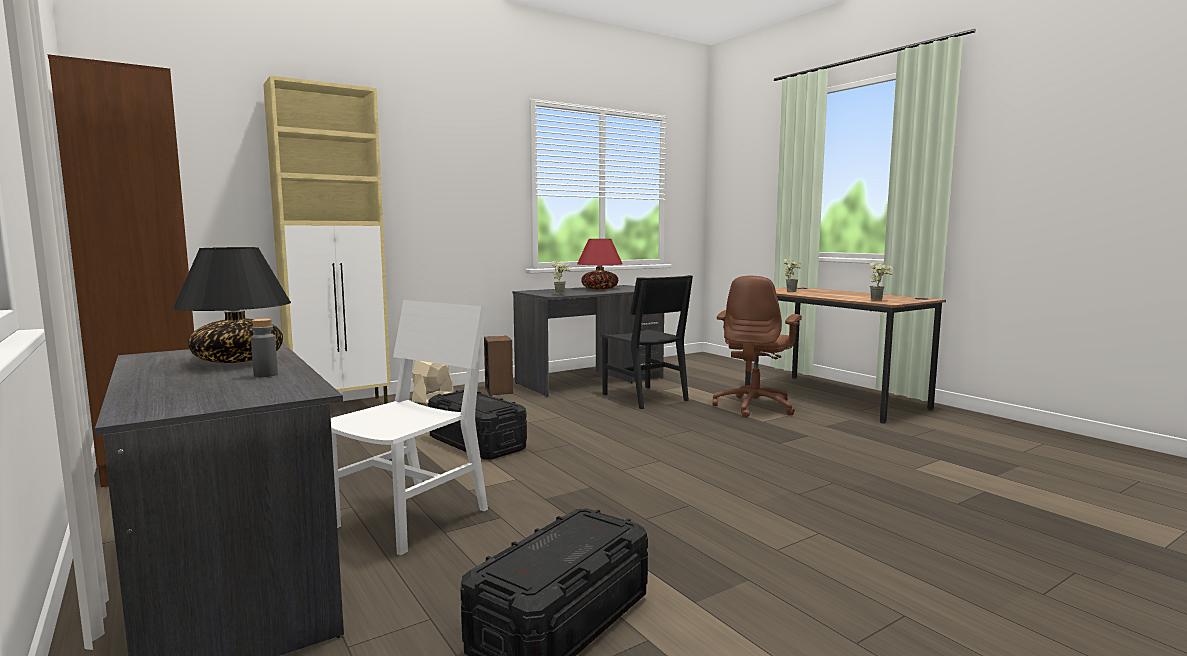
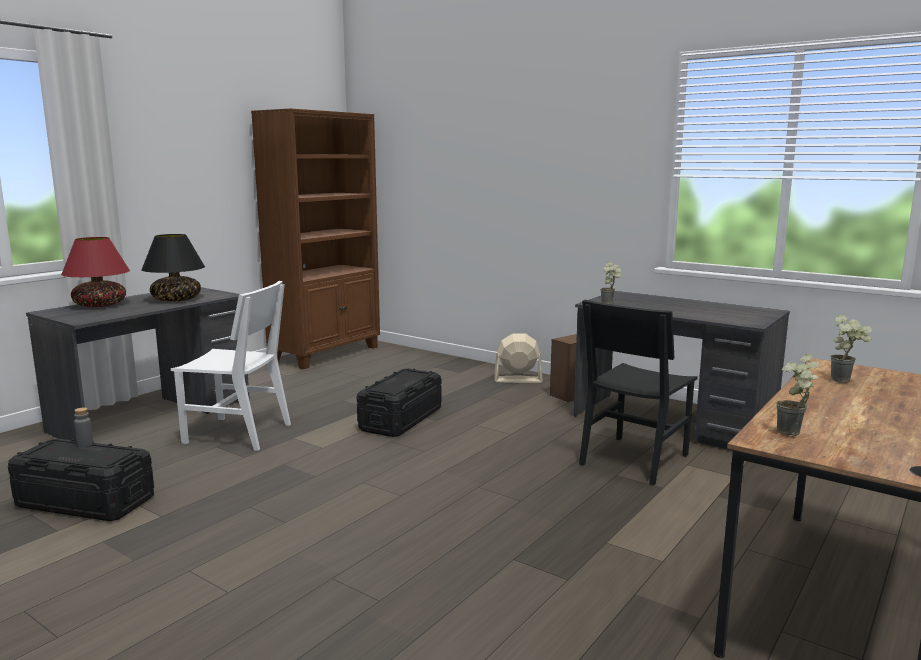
camera: 70 degrees right, 5 degrees up
grey bottle [251,319,278,377] -> grey bottle moved to [74,407,93,447]
beige cabinet [263,76,391,404] -> none
red table lamp [577,239,622,290] -> red table lamp moved to [61,237,130,307]
brown office chair [712,276,802,418] -> none

